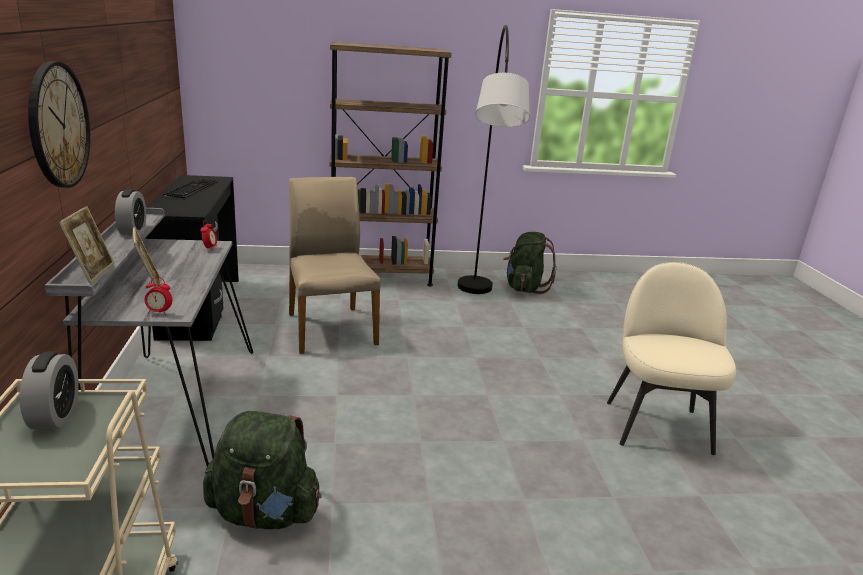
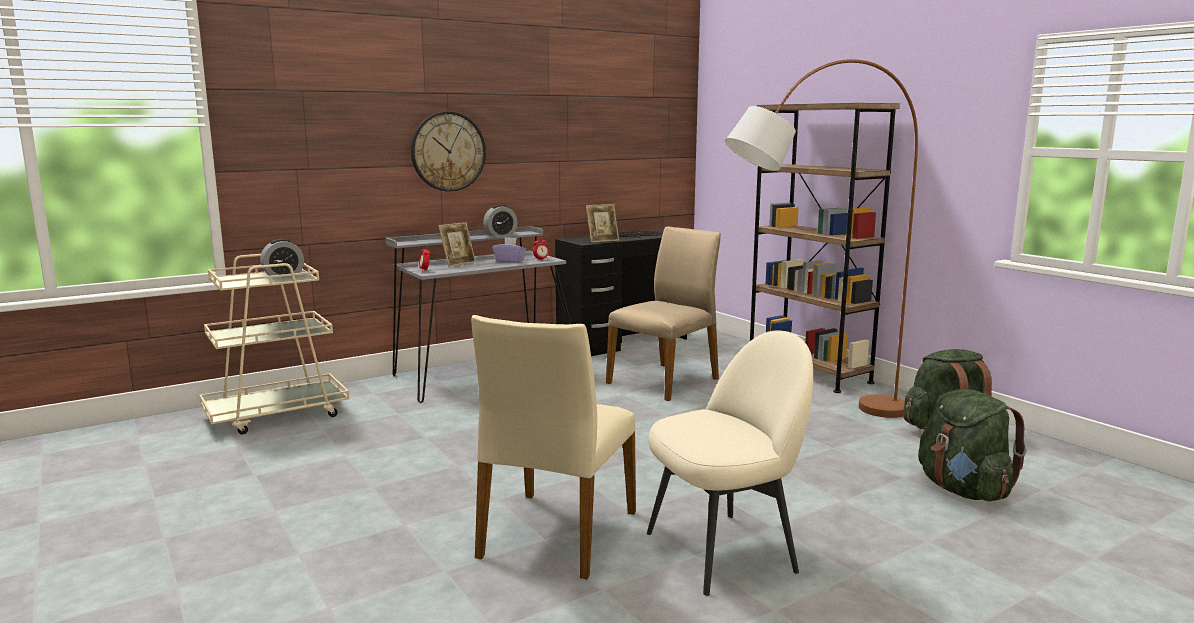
camera: 65 degrees right, 10 degrees down
picture frame [59,206,114,283] -> picture frame moved to [586,204,619,243]
green backpack [203,411,322,529] -> green backpack moved to [918,389,1027,501]
grey floor lamp [457,25,530,294] -> brown floor lamp [725,59,918,418]
none -> beige chair [471,315,636,579]
none -> purple tissue box [492,237,527,263]

